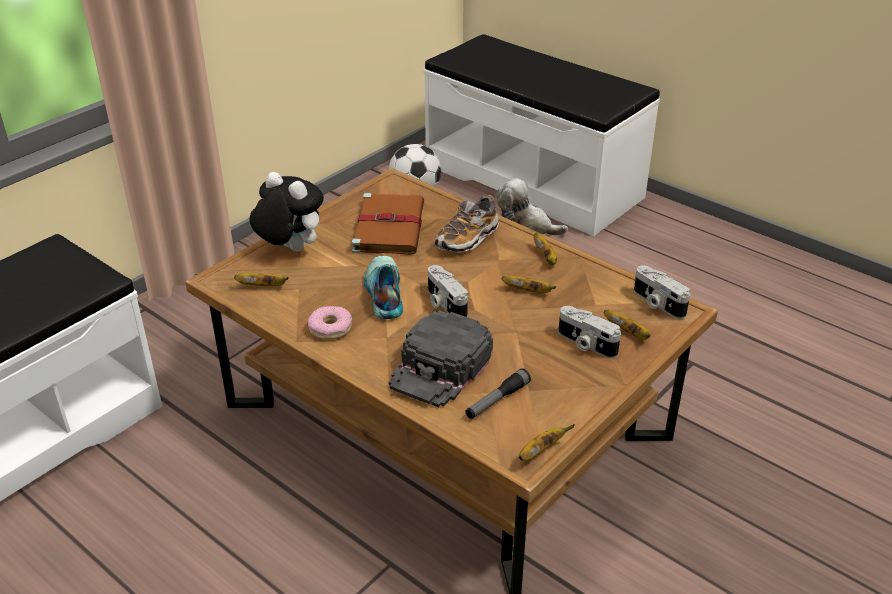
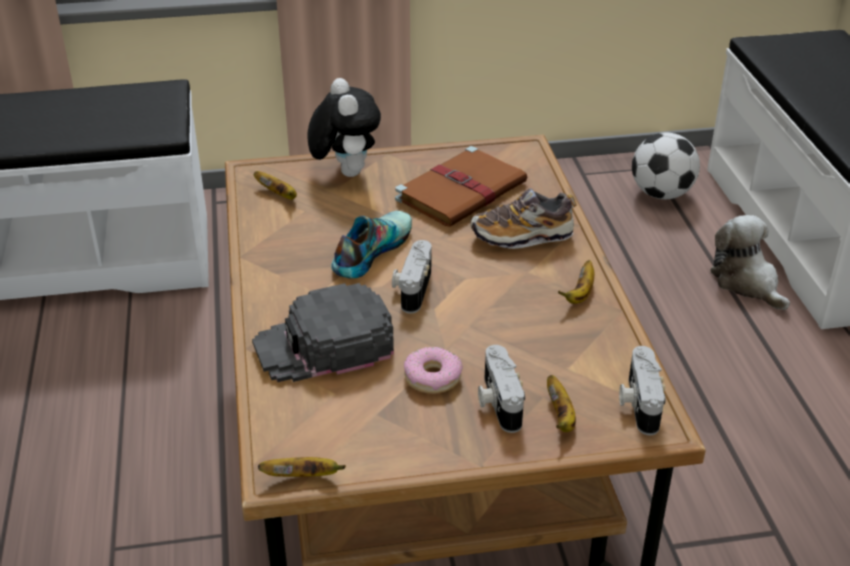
camera: 40 degrees right, 0 degrees up
donut [308,306,352,340] -> donut moved to [404,347,463,394]
flashlight [465,368,531,419] -> none
banana [502,275,556,293] -> none

